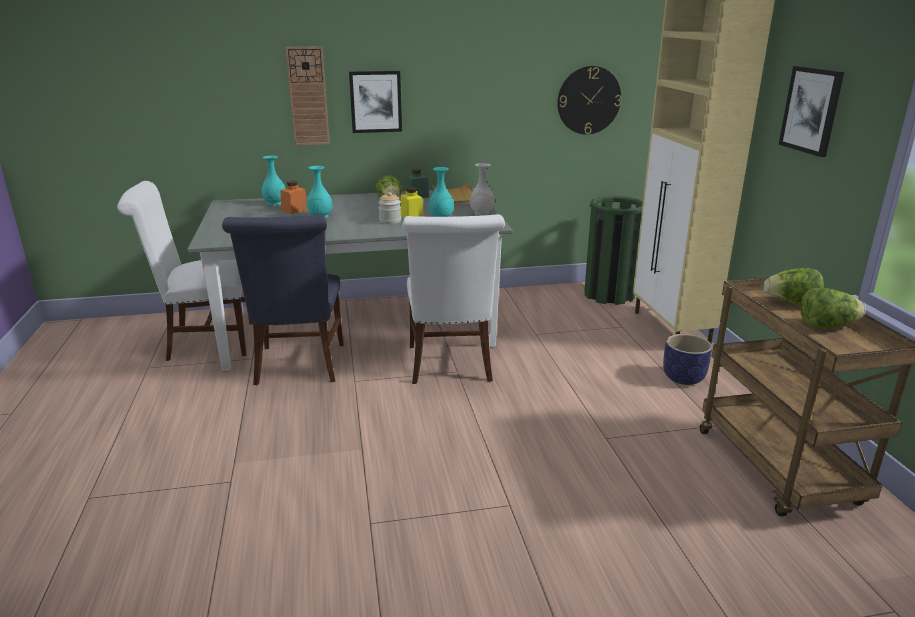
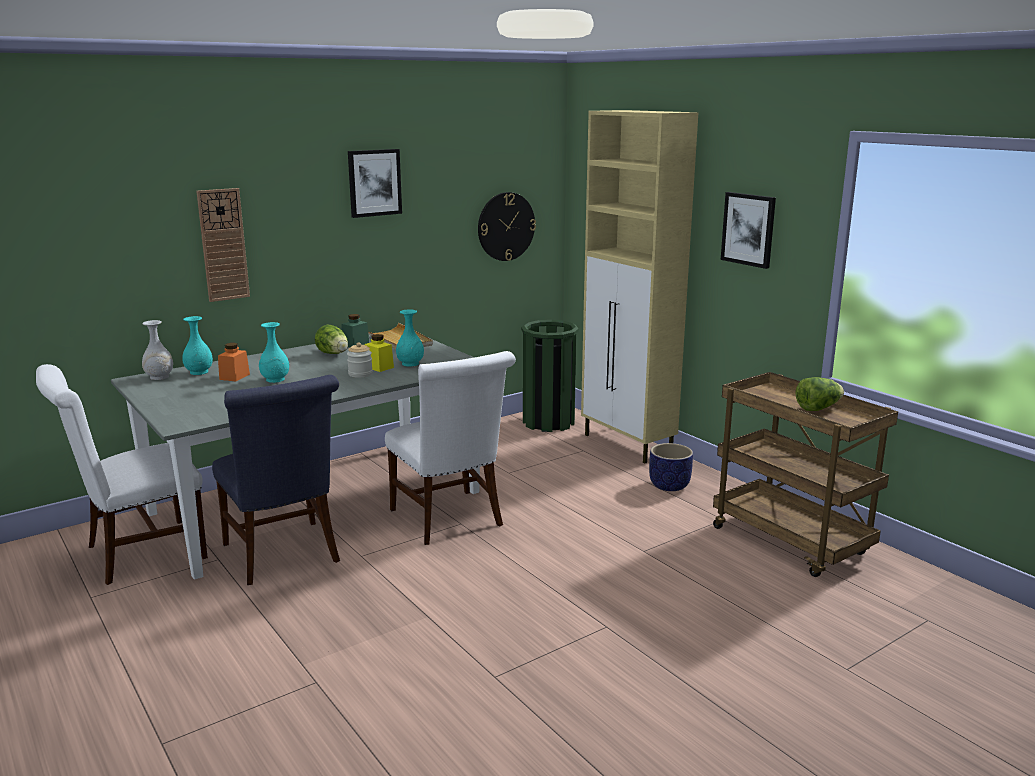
camera: 25 degrees left, 5 degrees down
picture [349,71,402,133] -> picture moved to [348,149,402,218]
white vase [470,163,495,216] -> white vase moved to [142,320,173,380]
lettuce [764,268,824,305] -> none

